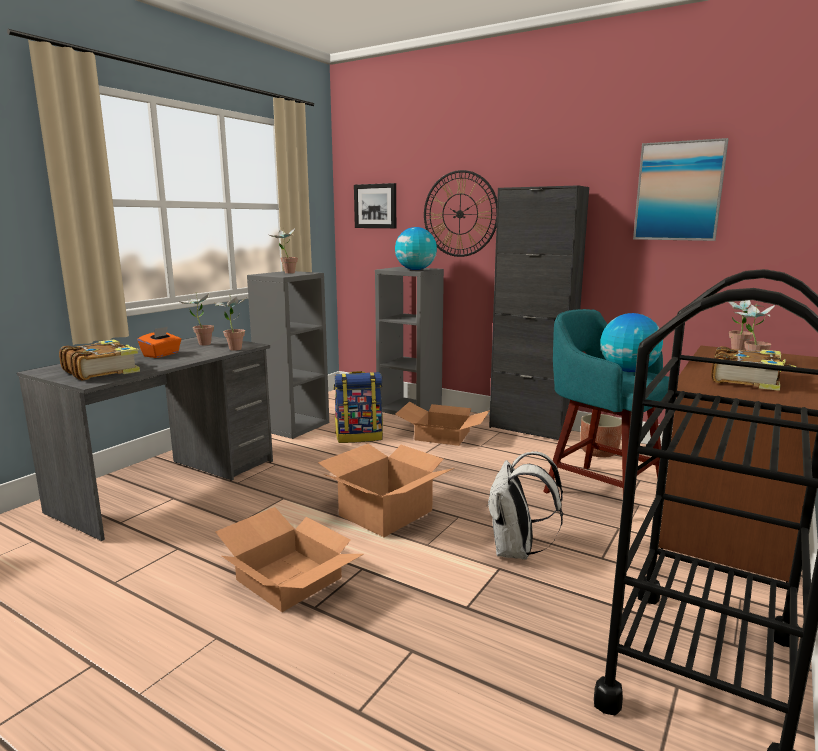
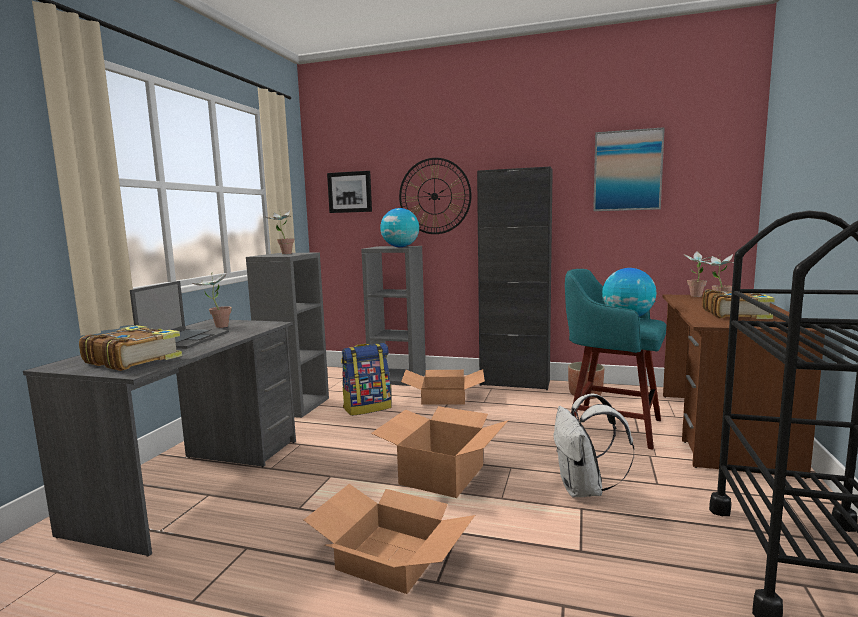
camera: 15 degrees left, 5 degrees down
orange tissue box [138,327,181,358] -> laptop [130,281,229,349]
potted plant [215,295,246,351] -> none

